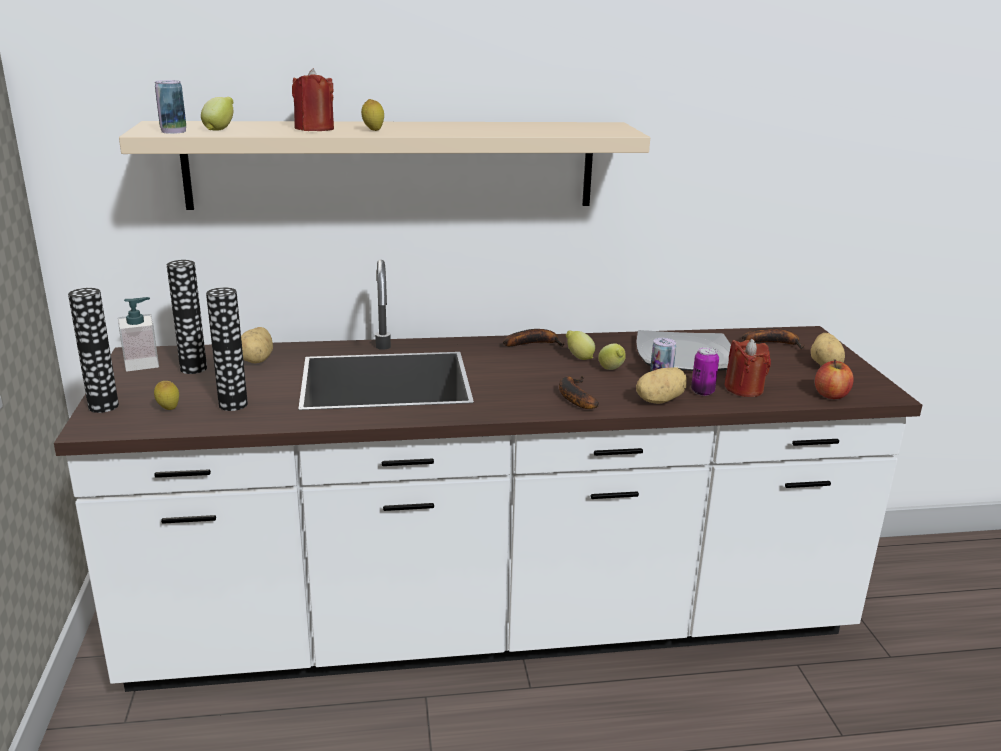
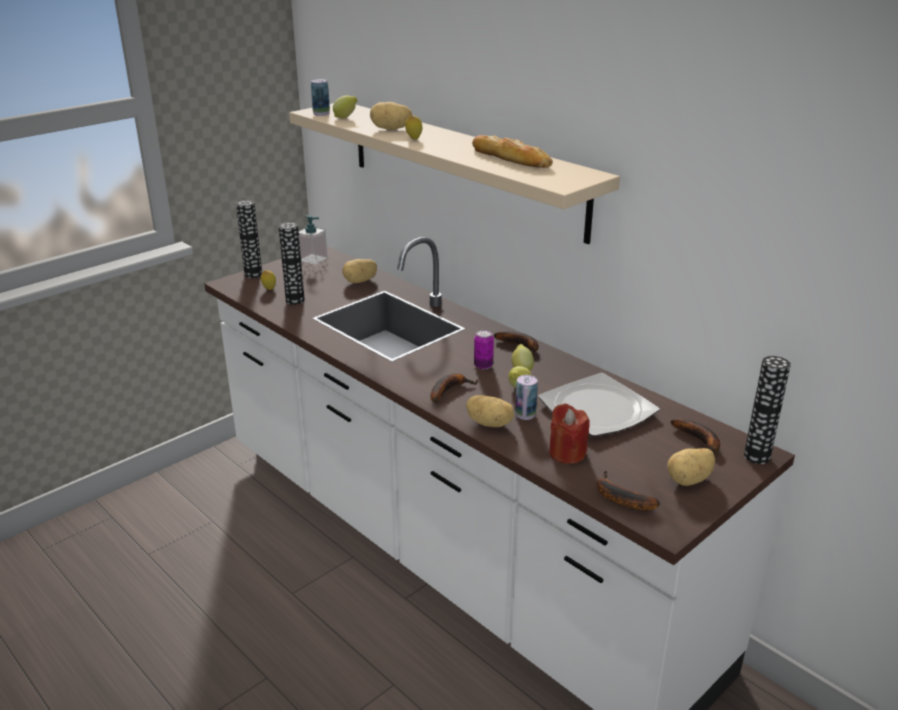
camera: 55 degrees right, 5 degrees up
vase [167,260,207,374] -> vase moved to [744,356,791,464]
red candle [292,68,334,131] -> potato [370,102,412,130]
can [691,347,719,396] -> can moved to [474,330,494,370]
apple [815,359,854,399] -> banana [596,471,660,511]
none -> bread [472,135,553,168]

